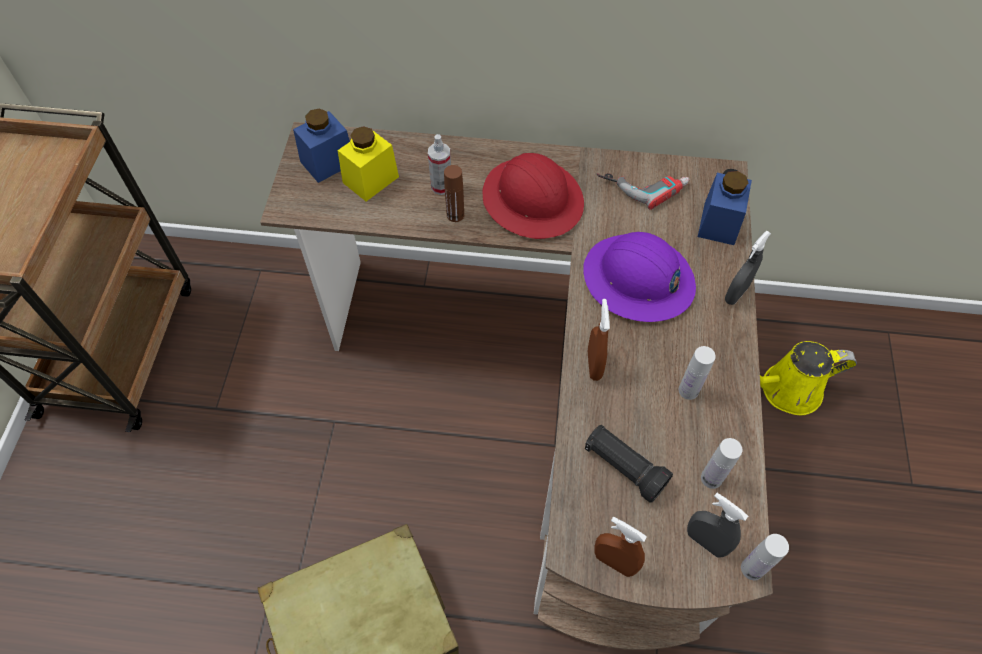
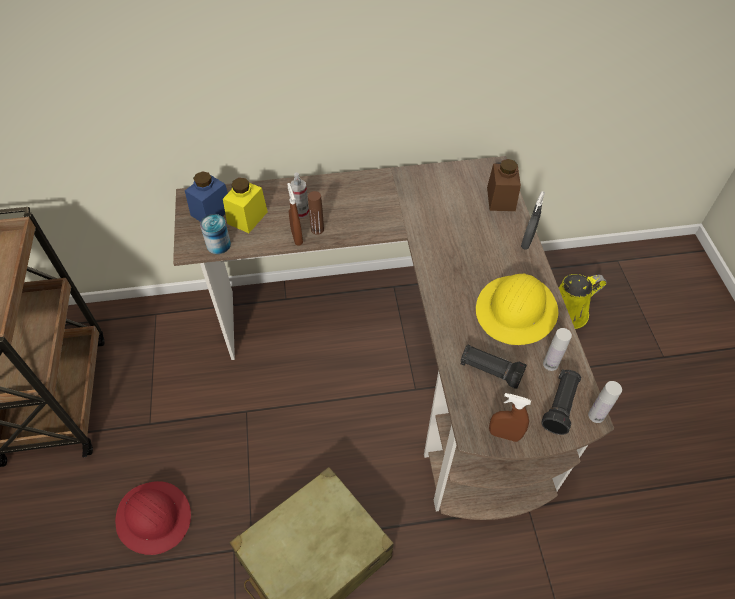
camera: 15 degrees left, 5 degrees down
red hard hat [482,153,584,239] -> red hard hat moved to [115,481,191,555]
purple hard hat [583,232,696,322] -> none
brown spray bottle [588,299,610,381] -> brown spray bottle moved to [287,183,303,245]
power drill [597,173,690,210] -> none
white bottle [679,346,716,400] -> yellow hard hat [476,273,558,345]
grey spray bottle [687,493,748,558] -> black flashlight [541,369,581,435]
blue jar [698,171,752,245] -> brown jar [487,159,521,211]
none -> can [200,214,231,254]

